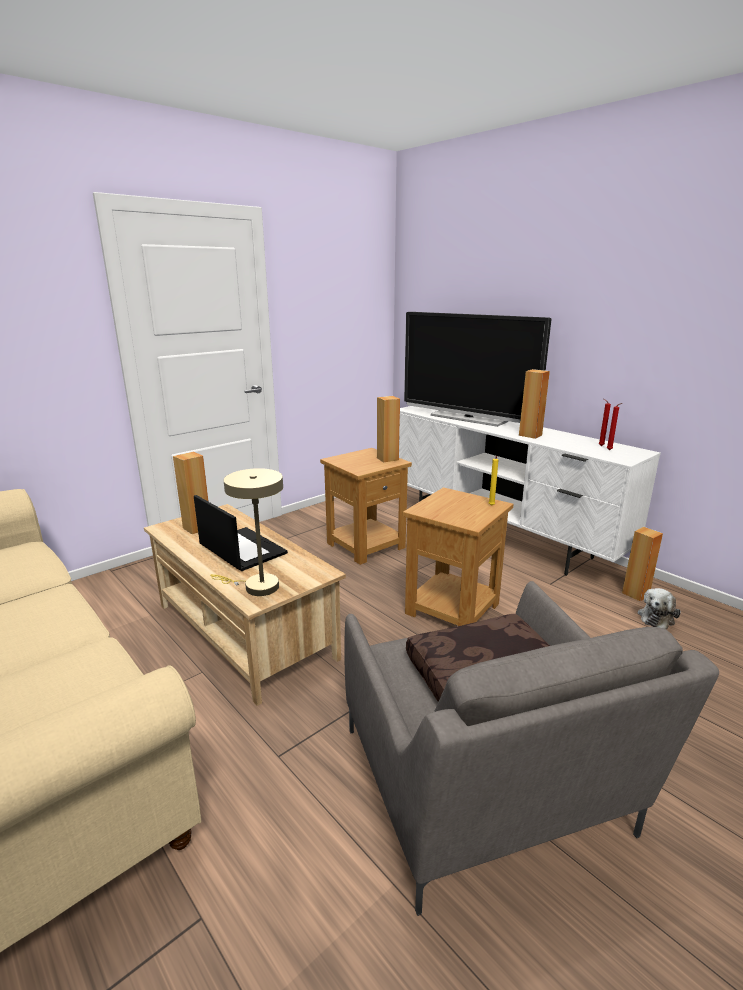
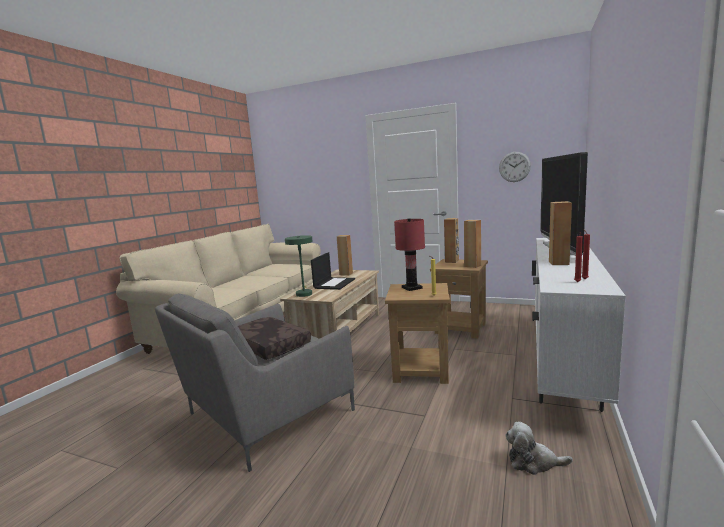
camera: 65 degrees right, 10 degrees down
beige table lamp [210,468,283,596] -> green table lamp [285,235,313,297]
brown speaker [622,527,663,601] -> brown speaker moved to [444,218,459,263]
none -> red table lamp [394,219,425,291]
none -> wall clock [499,152,531,182]

